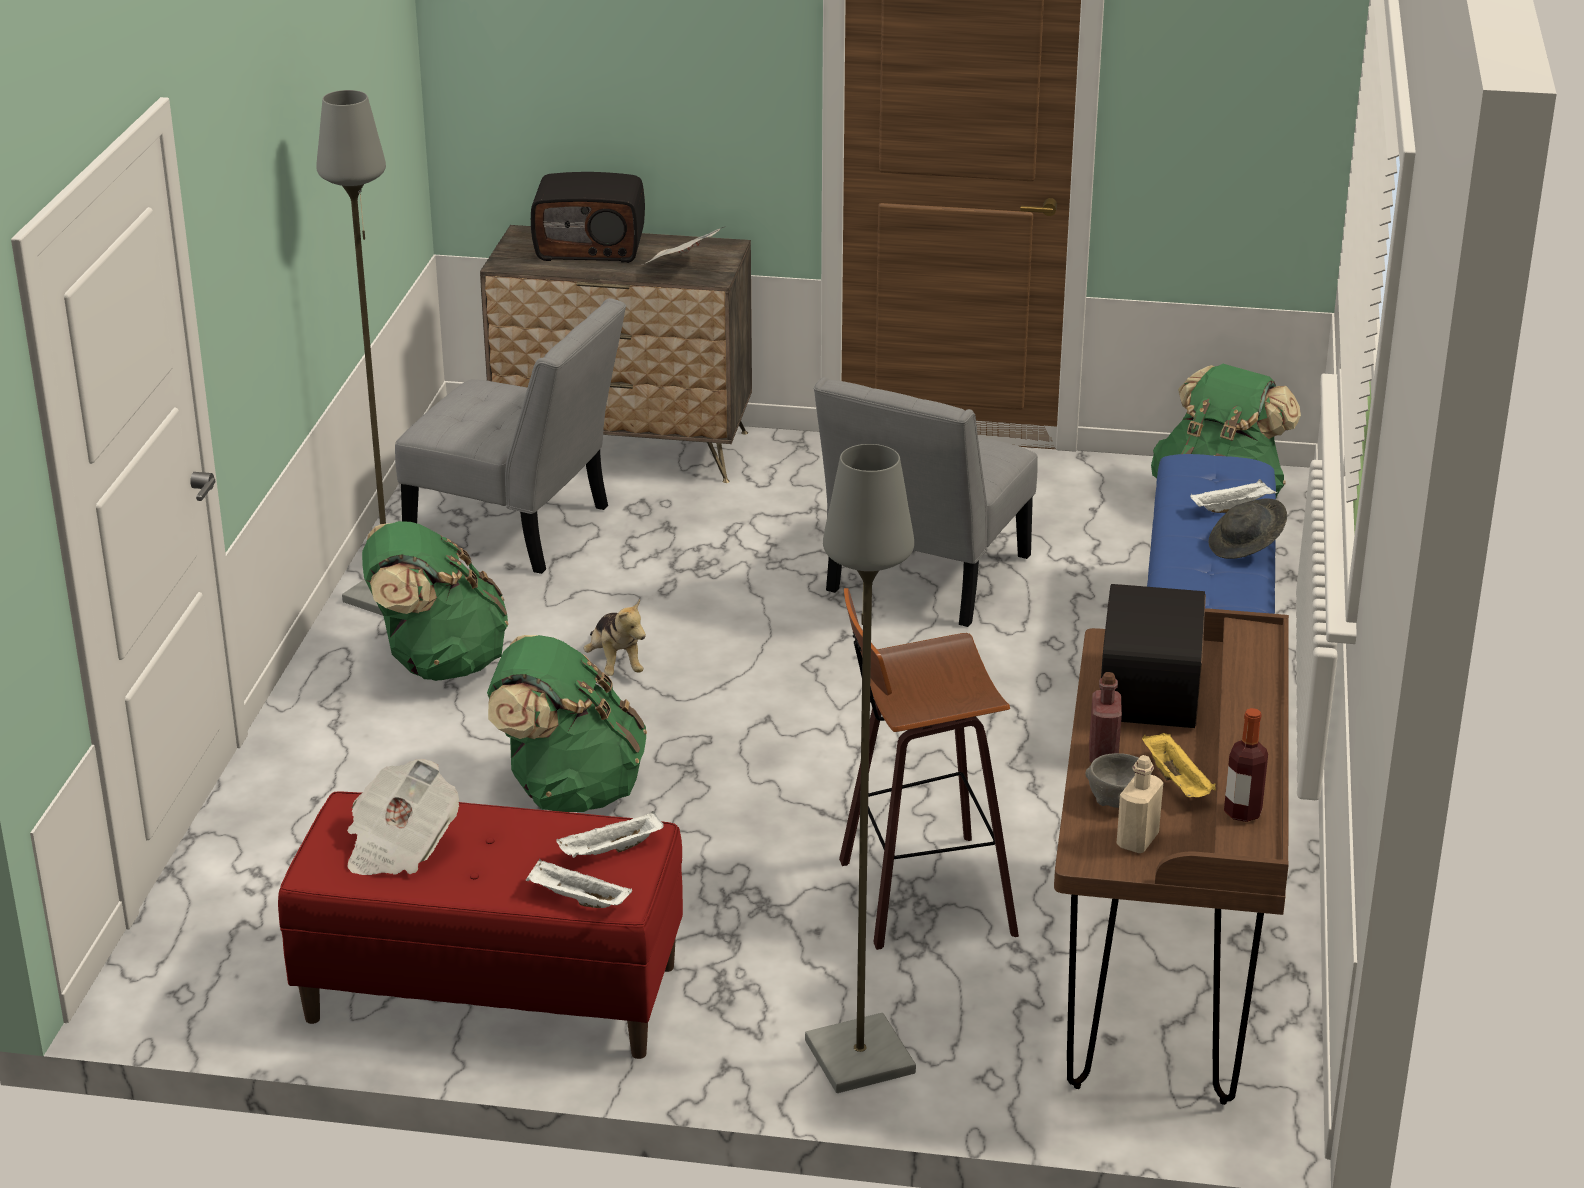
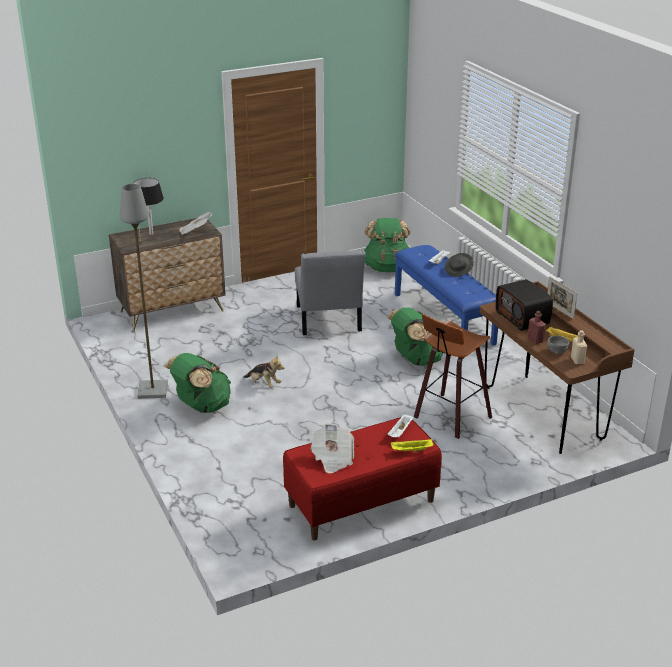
camera: 35 degrees left, 0 degrees up
grey chair [395,298,626,574] -> none
green backpack [487,635,647,812] -> green backpack moved to [387,307,443,366]
white tray [526,859,632,908] -> yellow tray [391,439,433,452]
radio [531,172,645,263] -> black table lamp [134,178,164,235]
grey floor lamp [805,444,916,1093] -> none
bottle [1224,708,1268,822] -> none
none -> picture frame [547,276,578,319]

